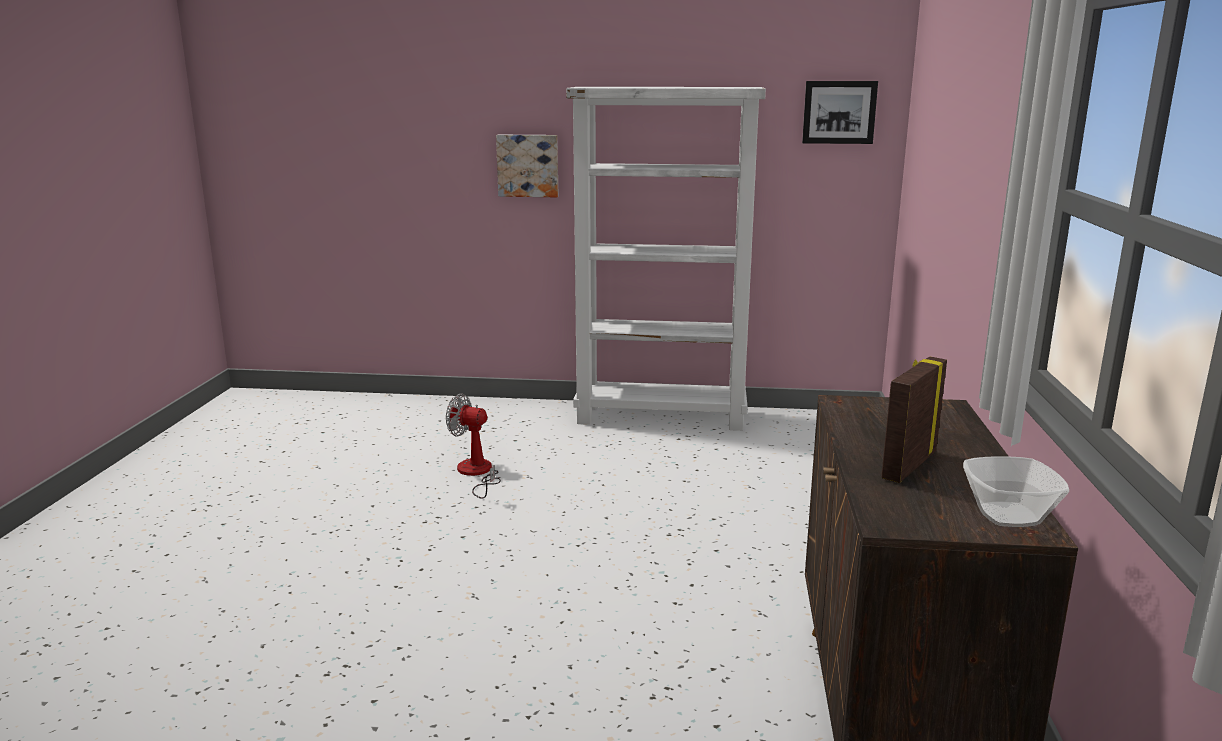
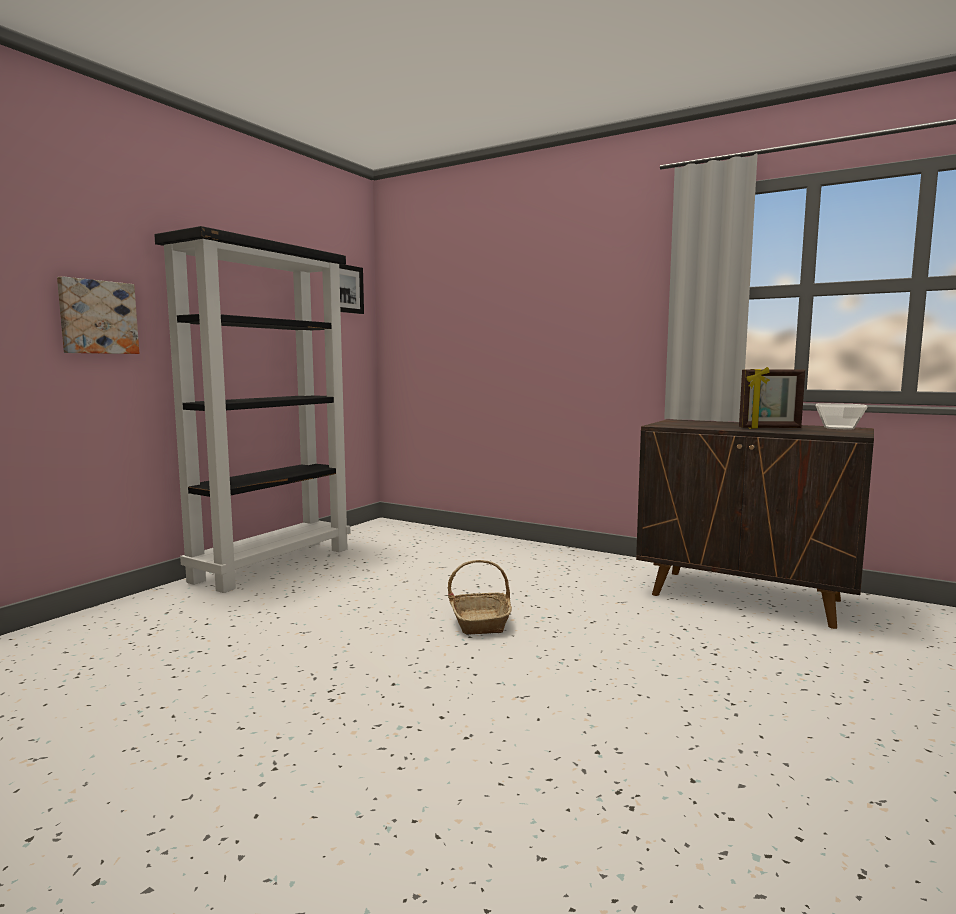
camera: 65 degrees left, 10 degrees down
fan [446,394,501,499] -> none
white bookcase [566,87,766,431] -> black bookcase [154,226,350,593]
picture frame [881,356,947,483] -> picture frame turned 60 degrees counterclockwise [739,367,805,429]
none -> basket [448,560,512,634]

